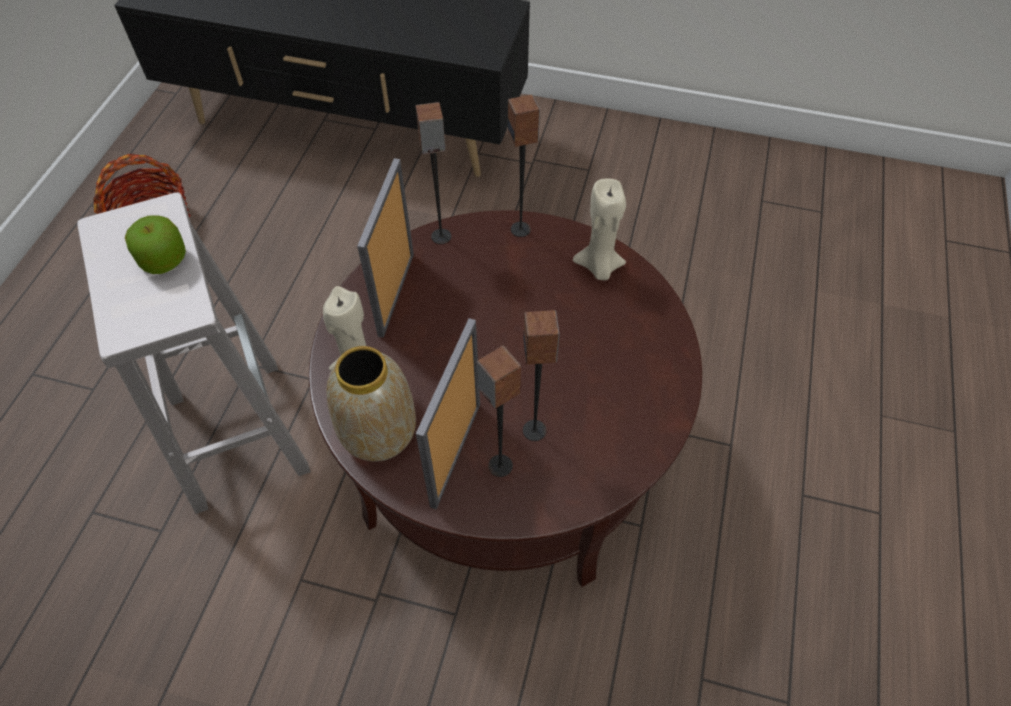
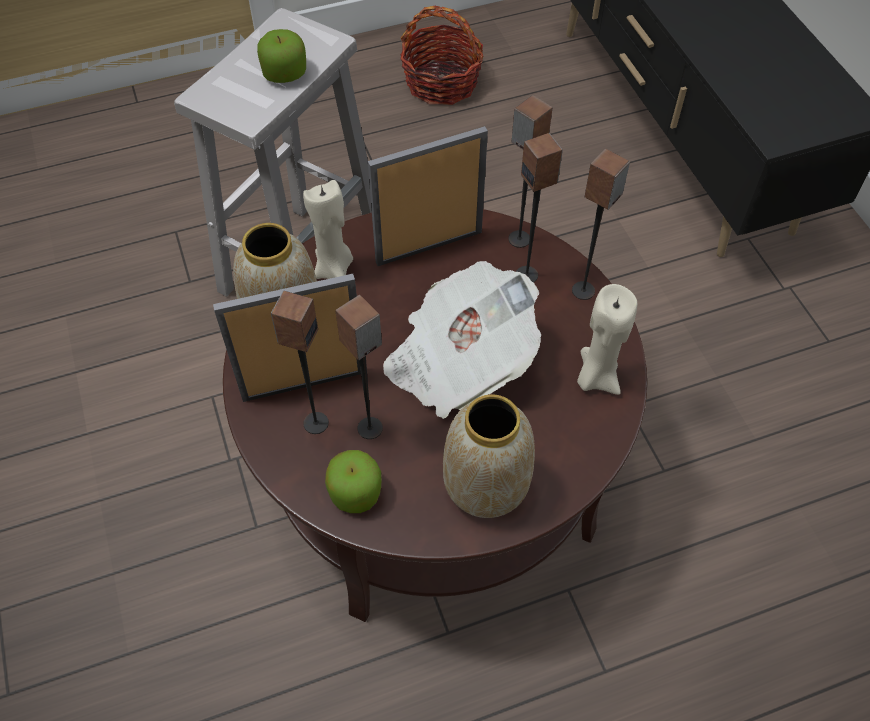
camera: 55 degrees right, 0 degrees up
none -> apple [325,450,381,513]
none -> newspaper [383,261,541,419]
none -> vase [443,394,535,518]
none -> speaker [516,133,563,283]

